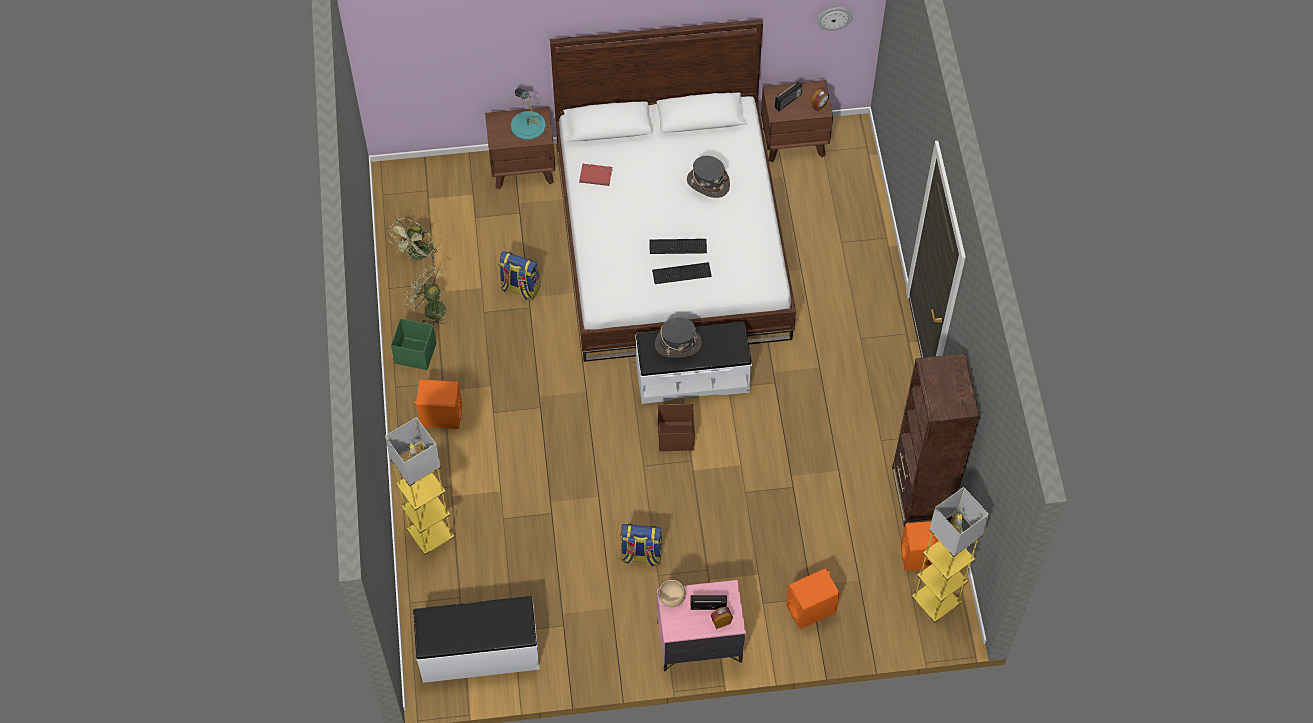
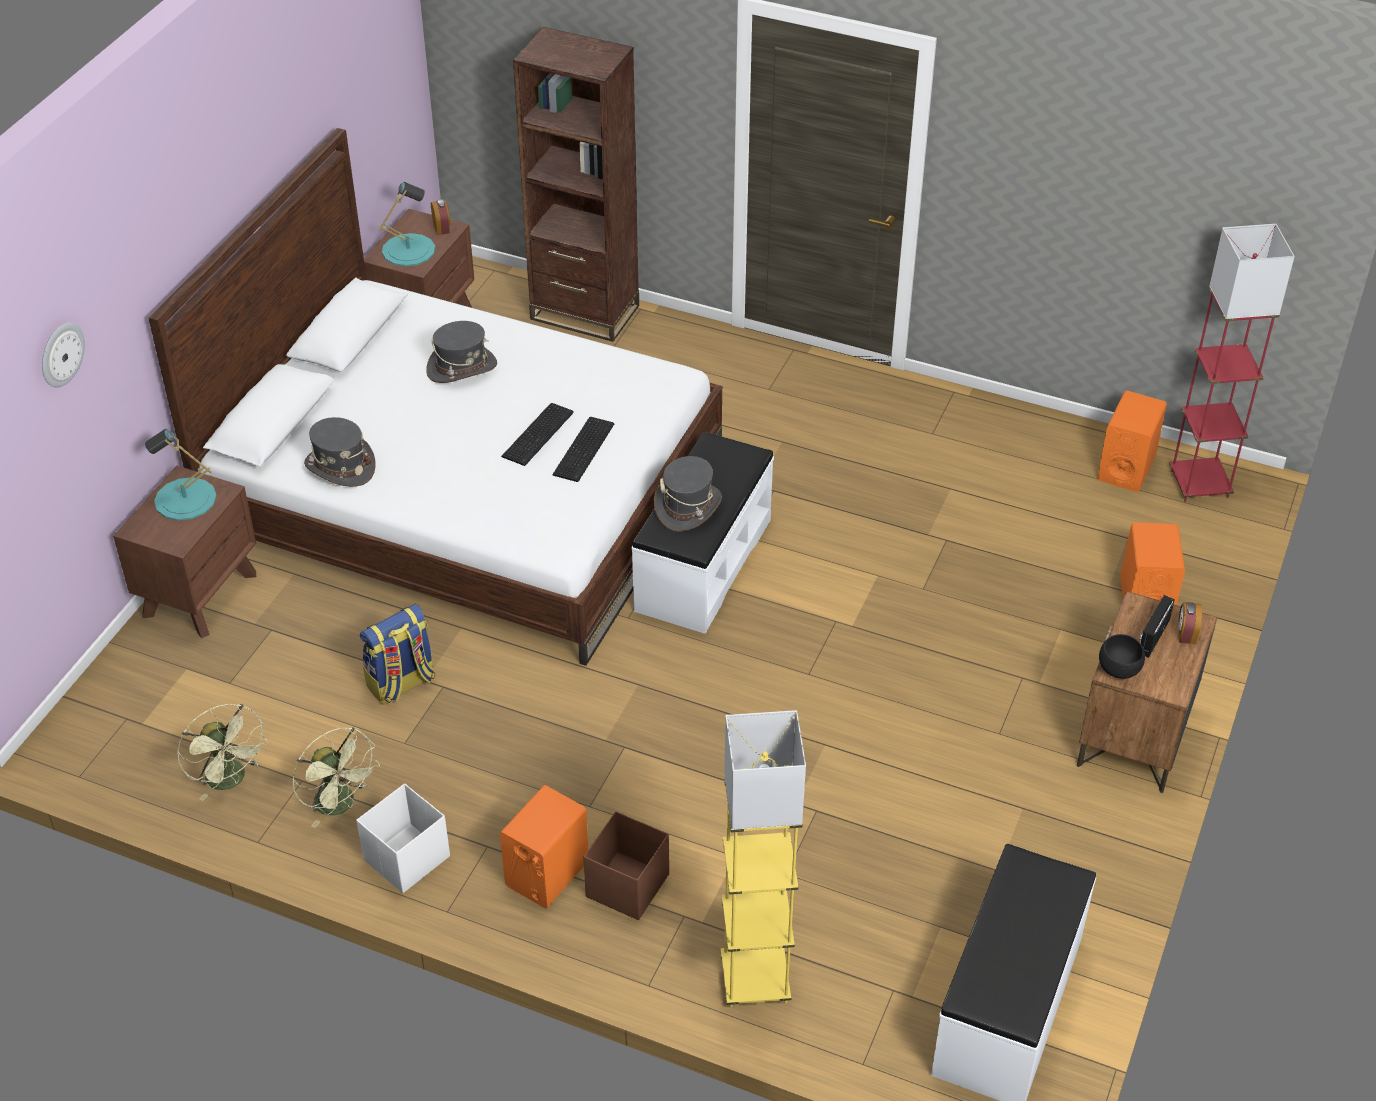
camera: 60 degrees left, 15 degrees down
green storage box [391,318,436,370] -> white storage box [356,784,450,893]
green fan [405,265,446,324] -> green fan turned 105 degrees counterclockwise [292,727,380,828]
red book [579,164,612,186] -> grey hat [304,417,376,487]
backpack [620,524,662,567] -> none
pink nightstand [657,580,746,672] -> brown nightstand [1076,591,1218,793]
brown storage box [658,404,695,451] -> brown storage box moved to [584,811,669,920]
beige bowl [658,580,686,607] -> black bowl [1099,634,1145,679]
radio [775,81,802,111] -> turquoise table lamp [379,182,435,266]
wall clock [817,7,853,31] -> wall clock moved to [42,322,85,388]
brown bookcase [892,353,980,527] -> brown bookcase moved to [513,27,639,342]
yellow floor lamp [912,487,989,622] -> red floor lamp [1169,224,1295,502]

